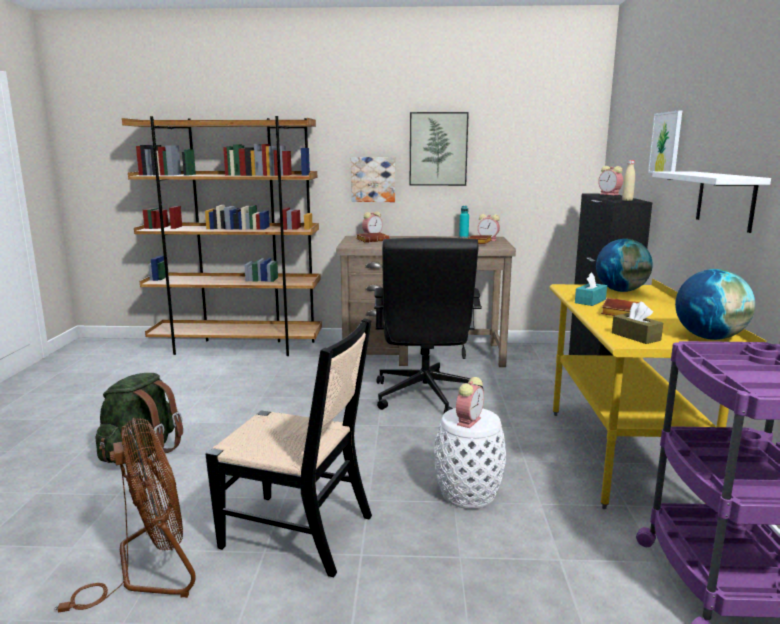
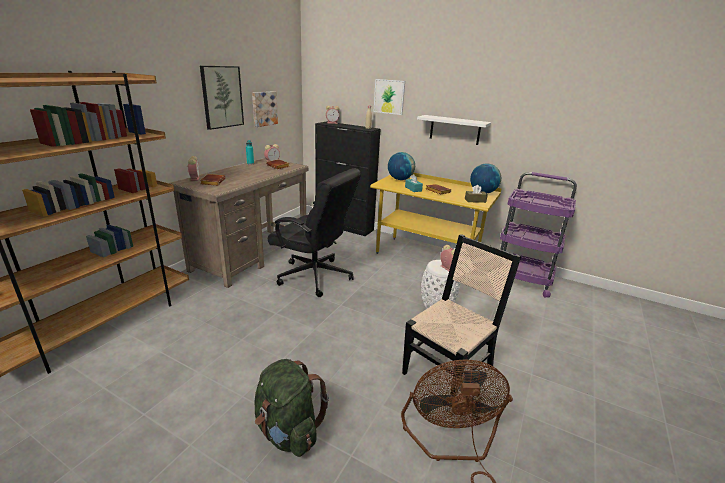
camera: 65 degrees left, 10 degrees up
picture [351,157,395,202] -> picture moved to [252,91,278,127]

